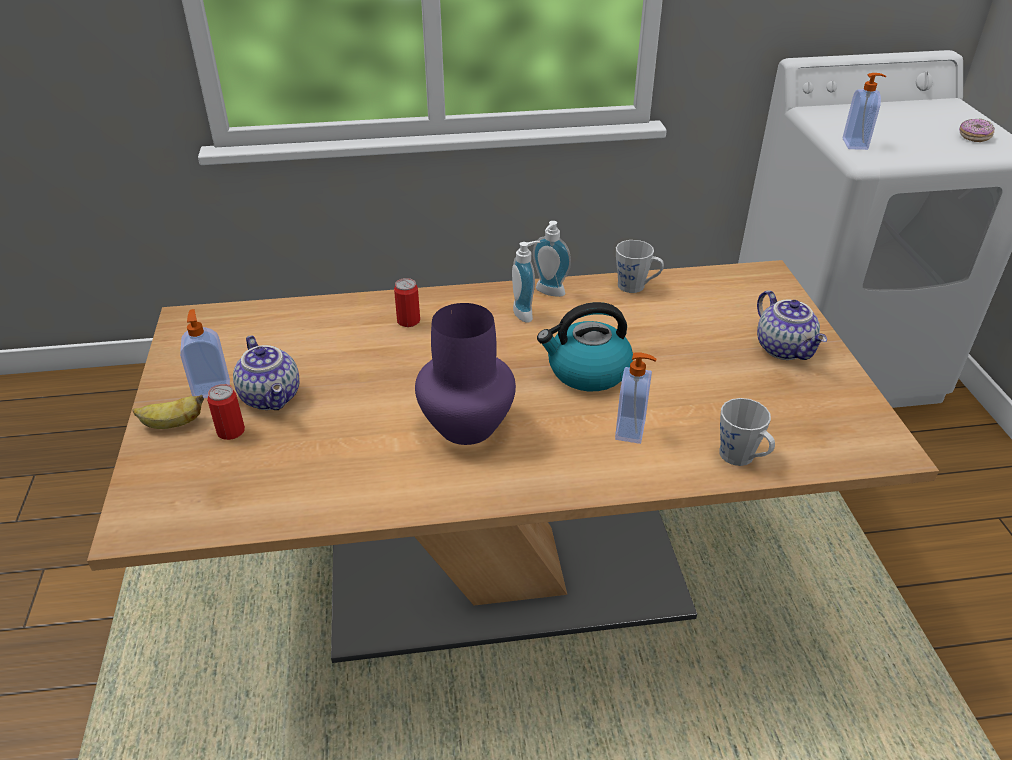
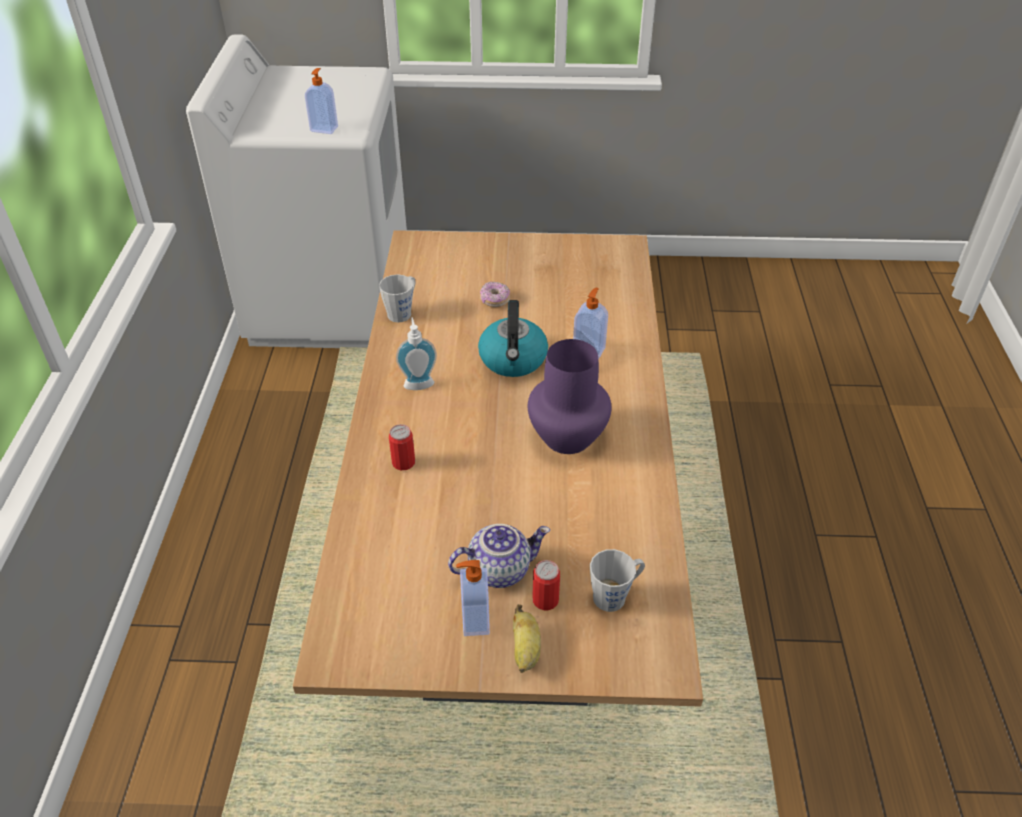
camera: 80 degrees left, 5 degrees up
soap dispenser [533,221,571,297] -> none
grey mug [719,398,775,466] -> grey mug moved to [590,549,645,612]
teapot [757,290,827,360] -> none
donut [959,118,995,142] -> donut moved to [480,282,510,307]

